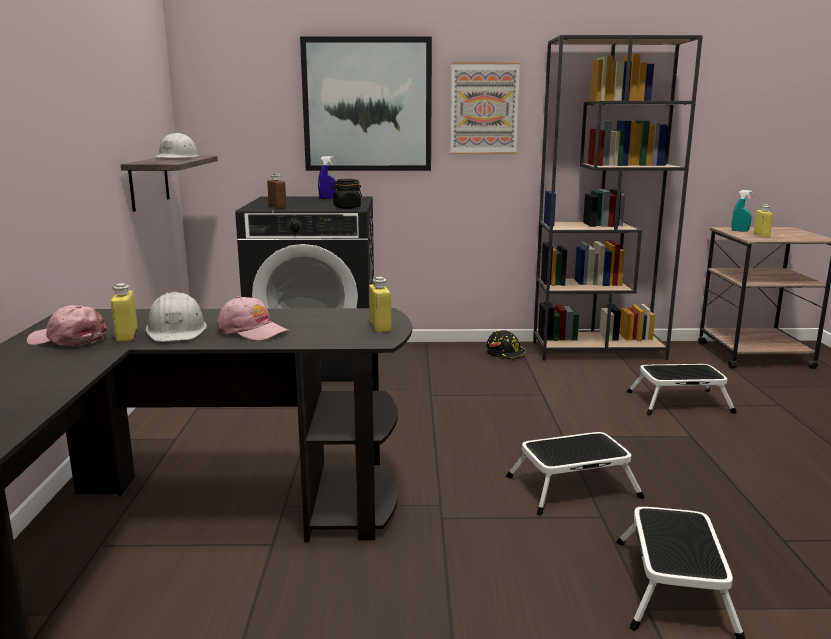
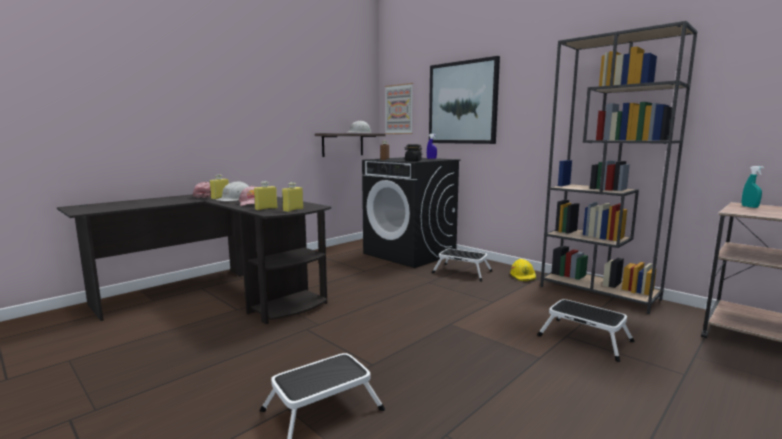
camera: 45 degrees right, 5 degrees down
picture [450,62,520,154] -> picture moved to [385,83,413,134]
black hard hat [486,330,526,360] -> yellow hard hat [510,259,537,281]
black step ladder [506,432,645,516] -> black step ladder moved to [432,249,493,282]
yellow bottle [753,204,773,238] -> yellow bottle moved to [254,181,277,210]

